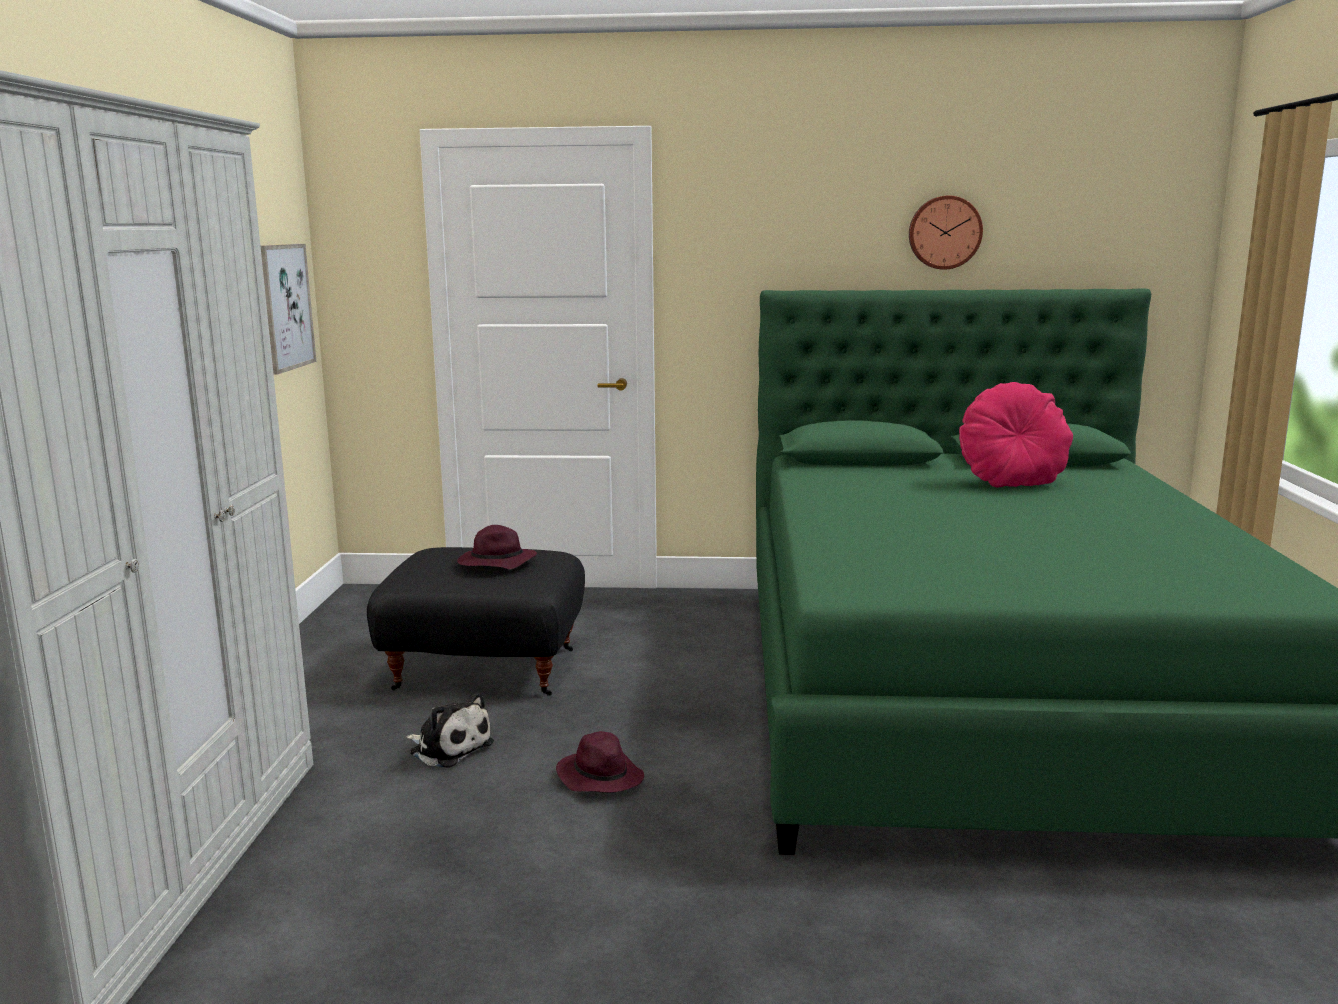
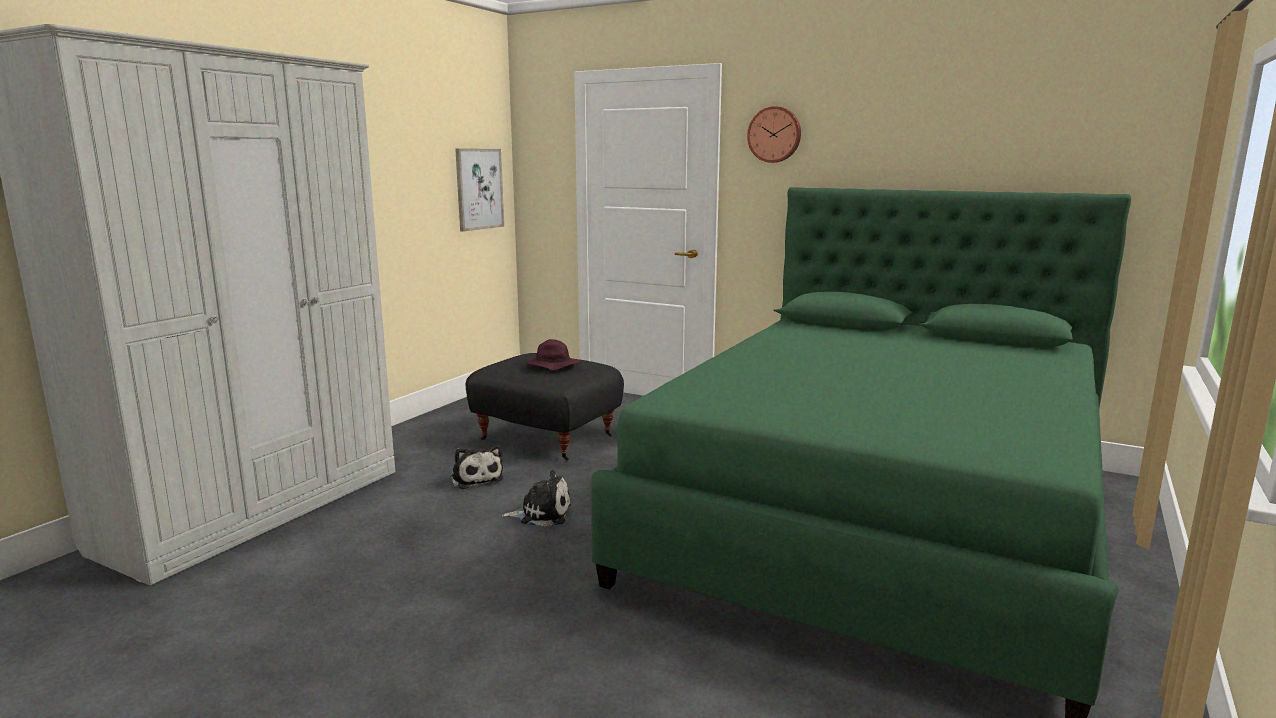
camera: 25 degrees right, 0 degrees up
purple hat [556,731,644,793] -> plush toy [502,470,571,527]
wall clock [909,195,983,270] -> wall clock moved to [747,106,801,163]
pink pillow [959,382,1073,487] -> none

